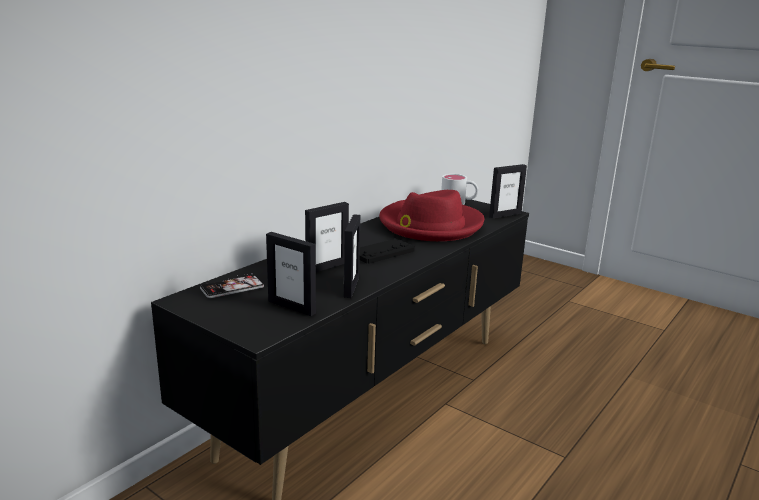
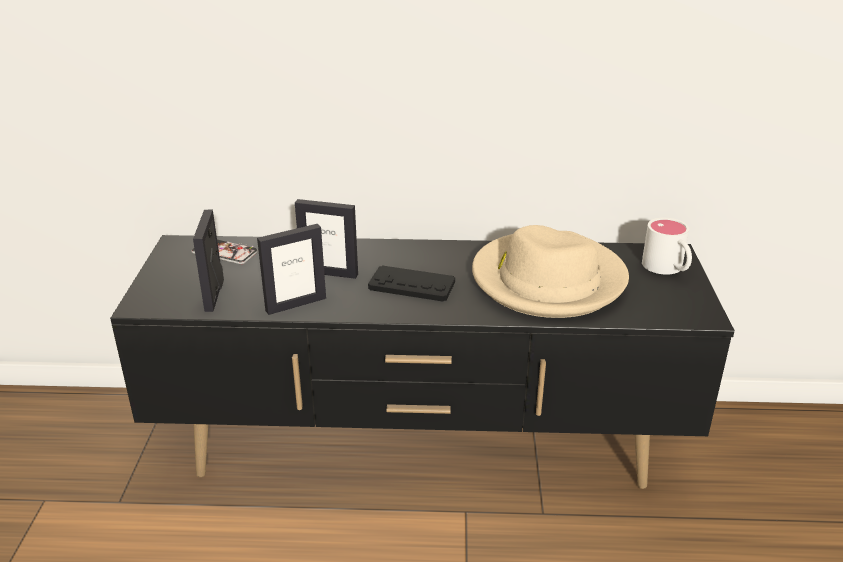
camera: 55 degrees right, 10 degrees up
red hat [379,190,484,241] -> beige hat [472,225,629,318]
picture frame [489,164,527,219] -> none

